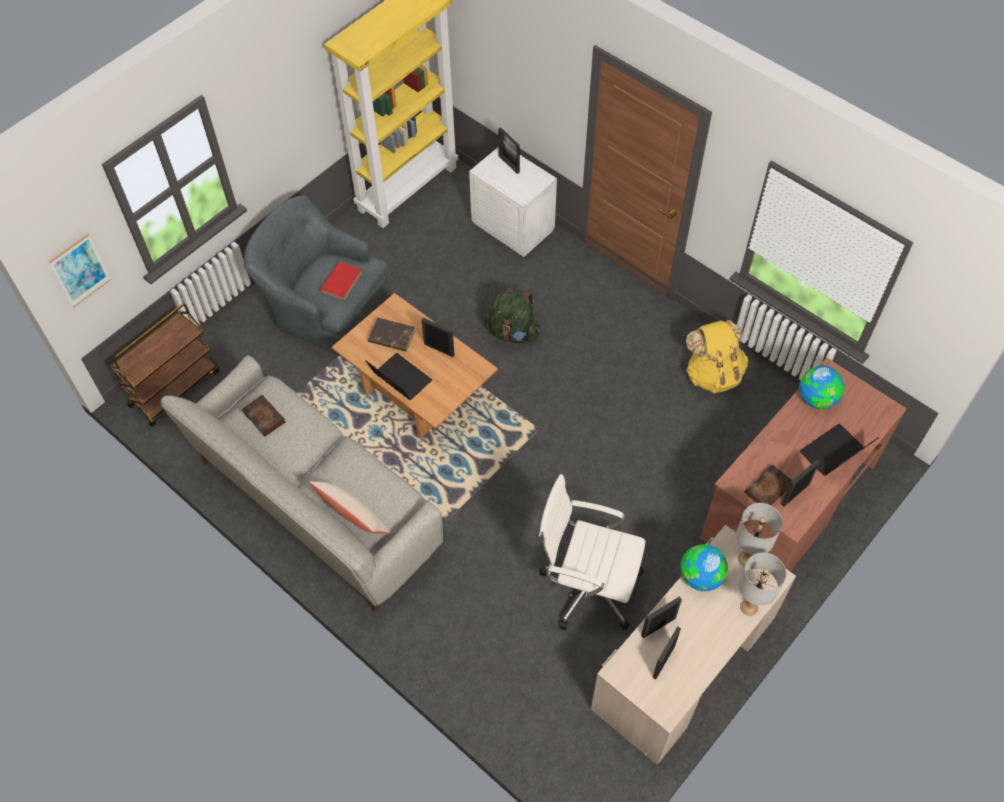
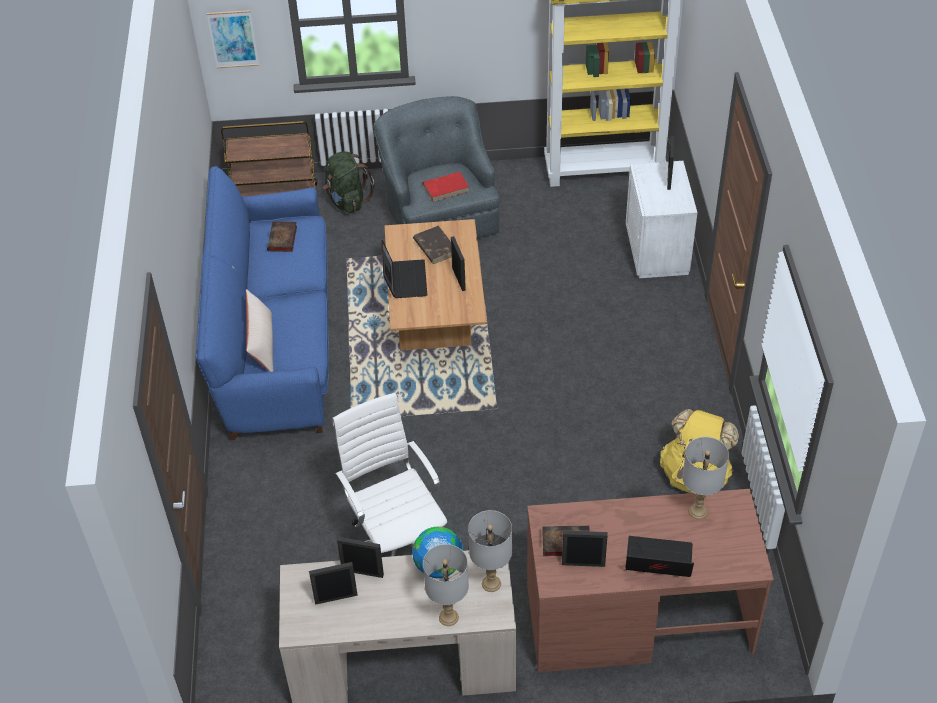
camera: 45 degrees right, 10 degrees down
grey sofa [161,355,443,612] -> blue sofa [196,166,329,440]
green backpack [484,288,540,344] -> green backpack moved to [323,151,374,213]
globe [799,366,844,409] -> grey table lamp [682,437,729,519]

